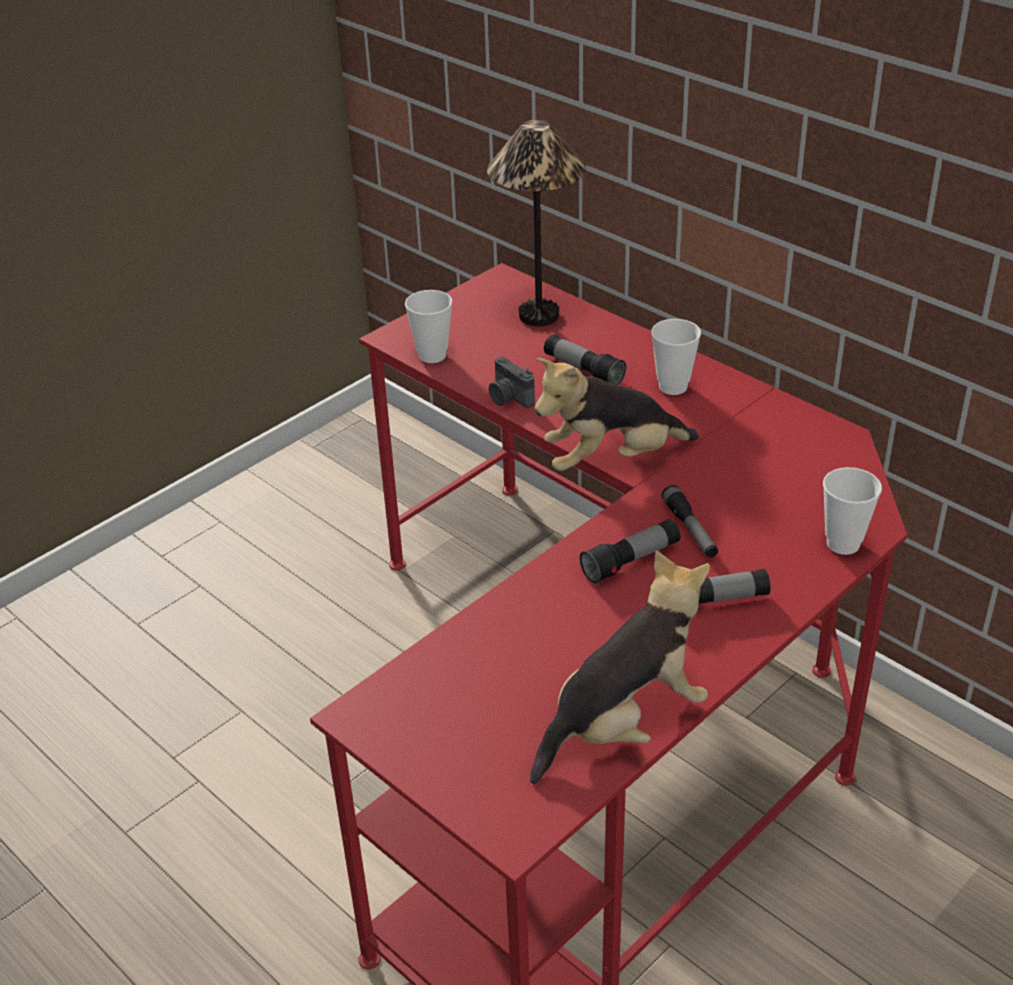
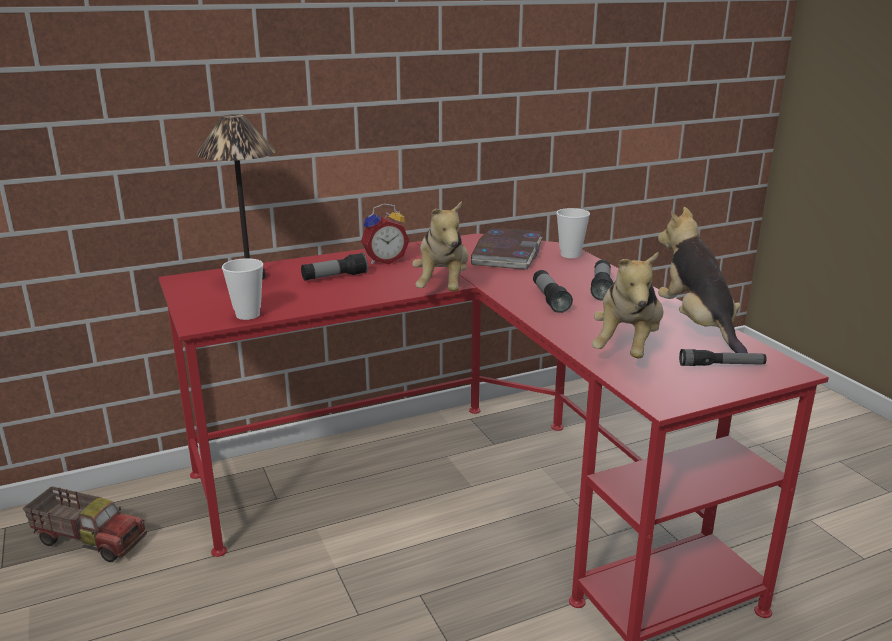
camera: 70 degrees left, 15 degrees down
camera [489,357,535,408] -> none
cup [651,319,701,395] -> alarm clock [361,203,409,264]
flashlight [661,485,718,558] -> flashlight moved to [679,349,767,366]
none -> toy truck [23,486,147,562]
none -> book [471,228,542,270]
none -> plush toy [592,251,663,358]

